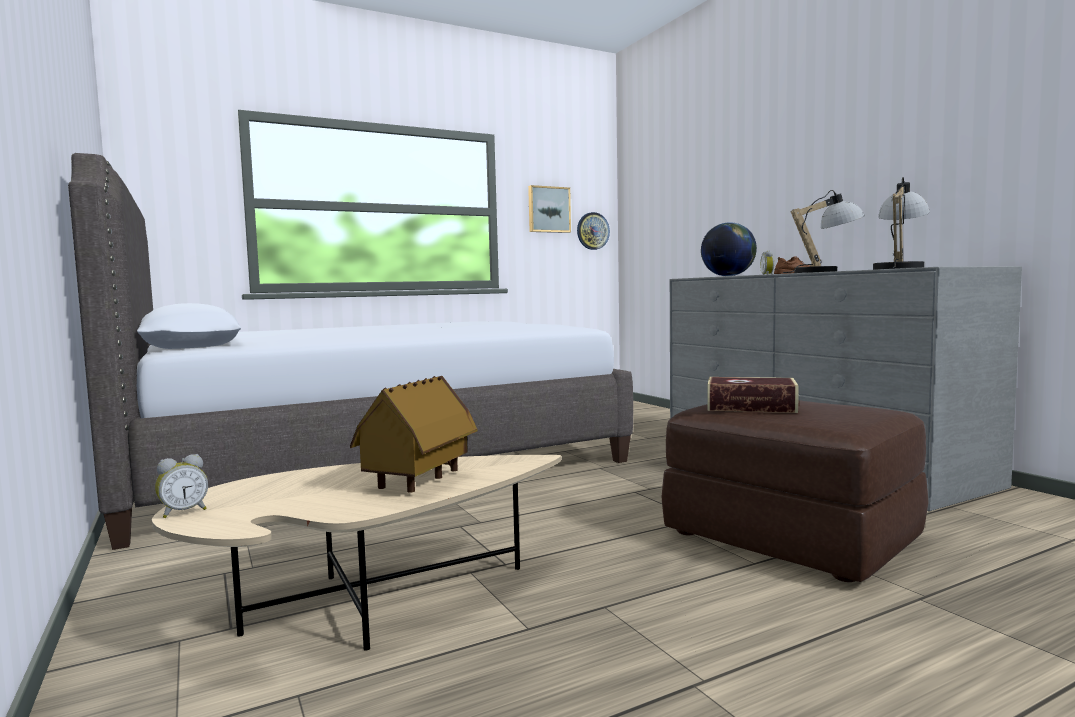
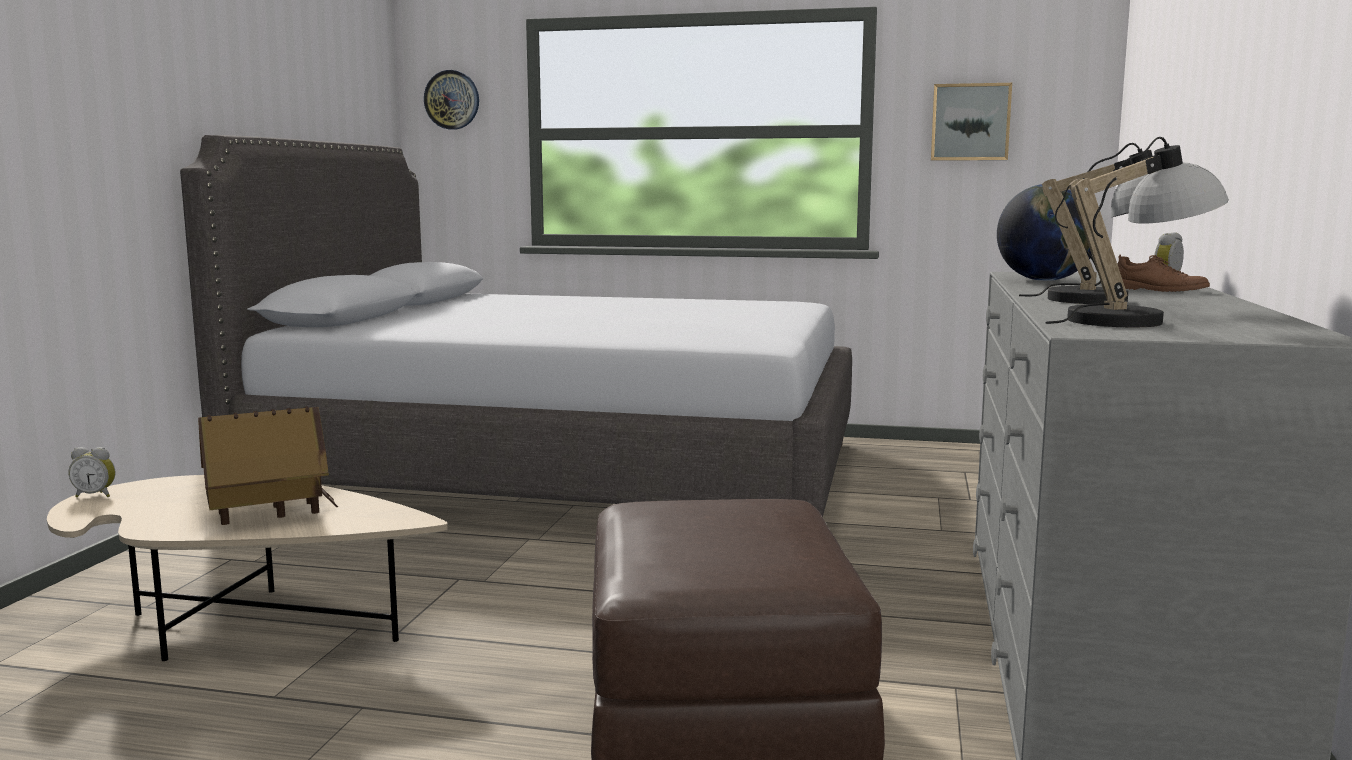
camera: 40 degrees right, 5 degrees up
wall clock [577,212,610,250] -> wall clock moved to [424,70,479,130]
book [708,377,798,413] -> none

